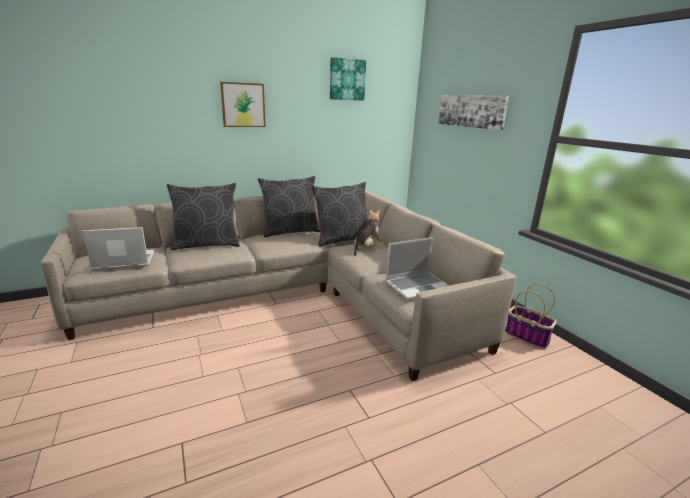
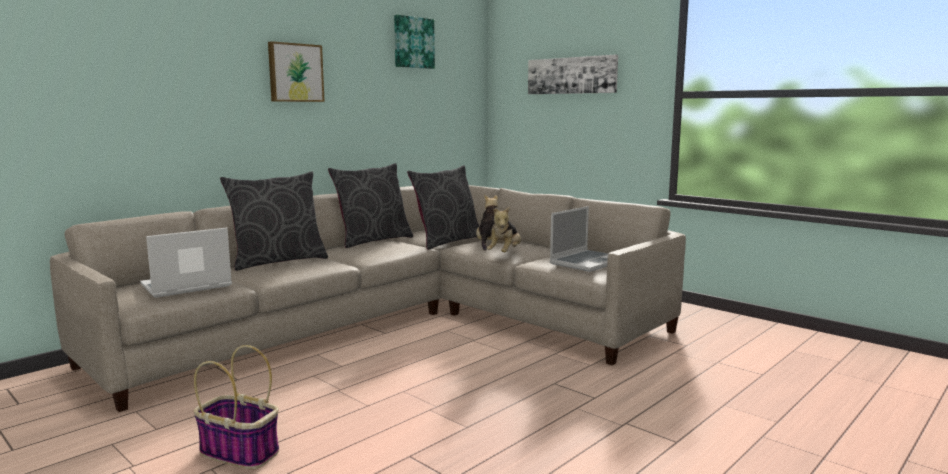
camera: 20 degrees left, 10 degrees down
basket [505,283,556,349] -> basket moved to [194,345,279,470]
none -> plush toy [487,206,521,252]

